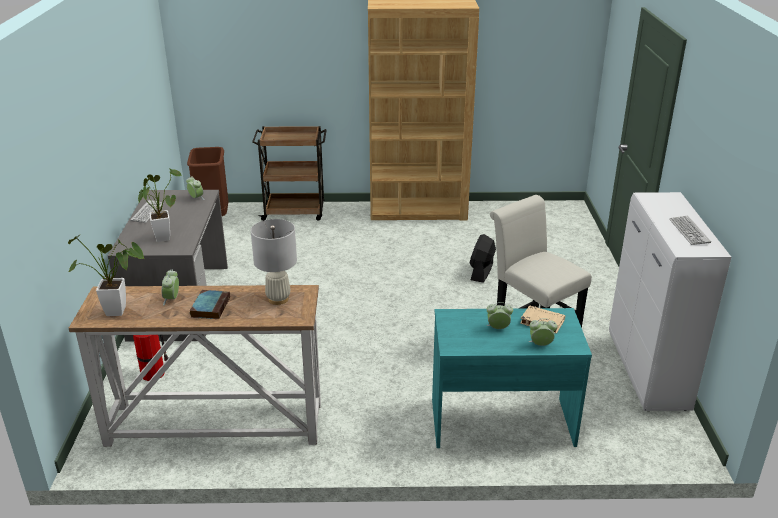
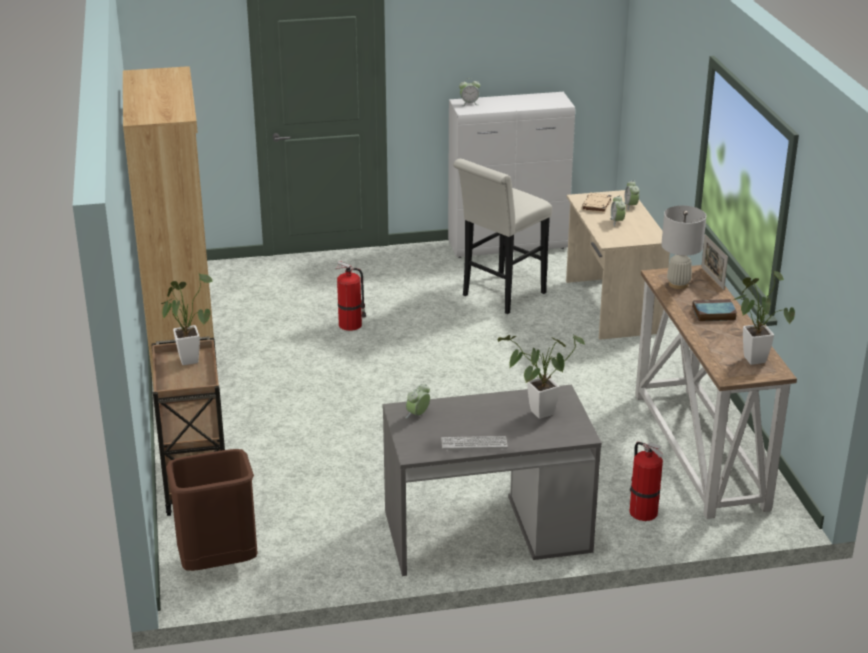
camera: 100 degrees left, 0 degrees up
alarm clock [162,270,179,306] -> alarm clock moved to [459,78,480,106]
turquoise desk [432,308,592,448] -> beige desk [566,190,670,340]
black fan [469,234,496,283] -> fire extinguisher [336,261,366,331]
keyboard [669,216,711,245] -> none
none -> potted plant [161,274,213,365]
none -> picture frame [701,234,728,290]

